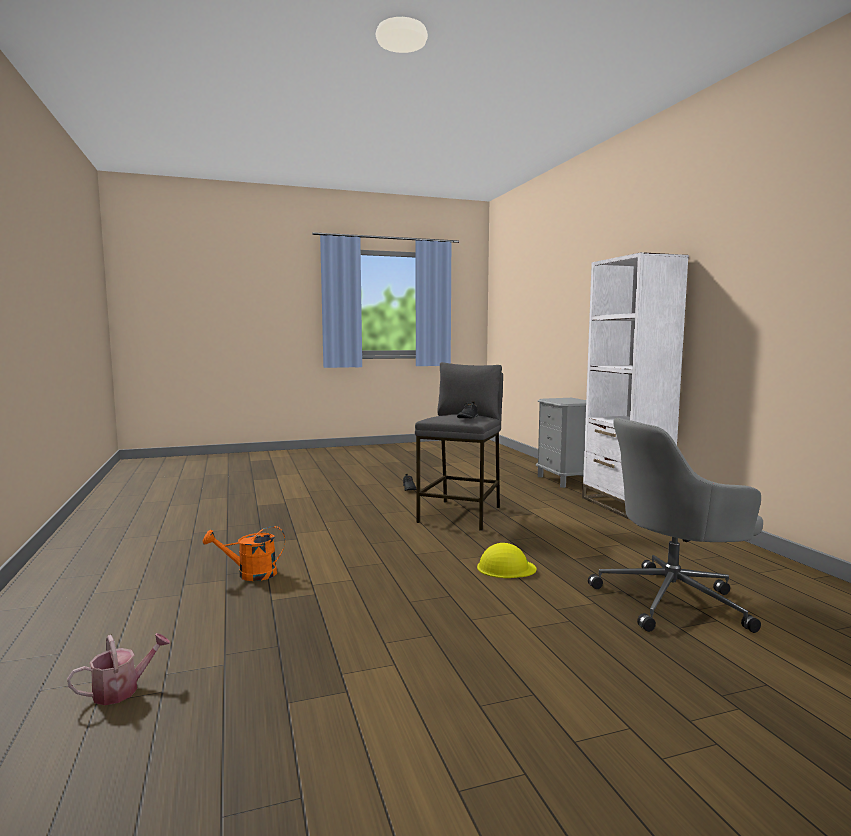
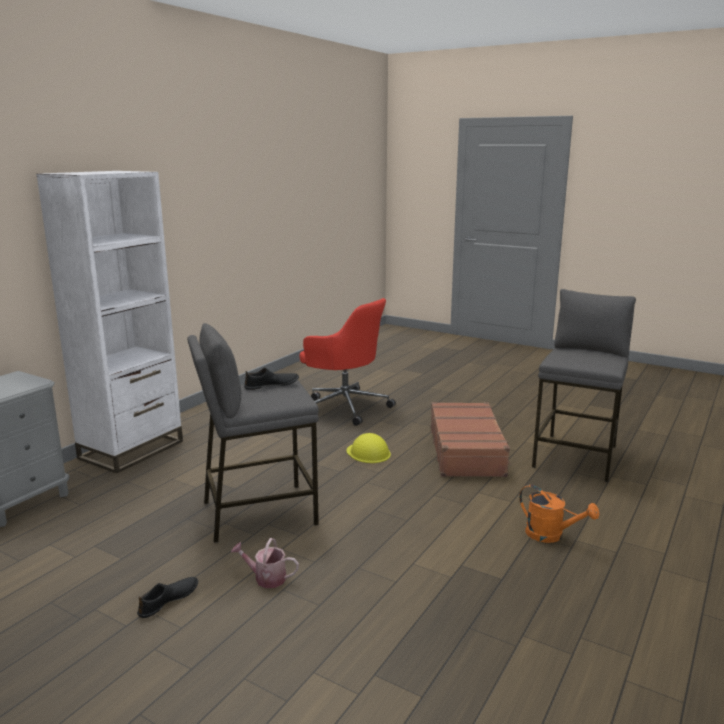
camera: 130 degrees left, 10 degrees up
watering can [67,633,171,705] -> watering can moved to [231,538,299,588]
grey office chair [588,418,763,633] -> red office chair [300,298,396,426]
none -> brown suitcase [431,402,511,477]
none -> grey stool [532,289,636,482]

